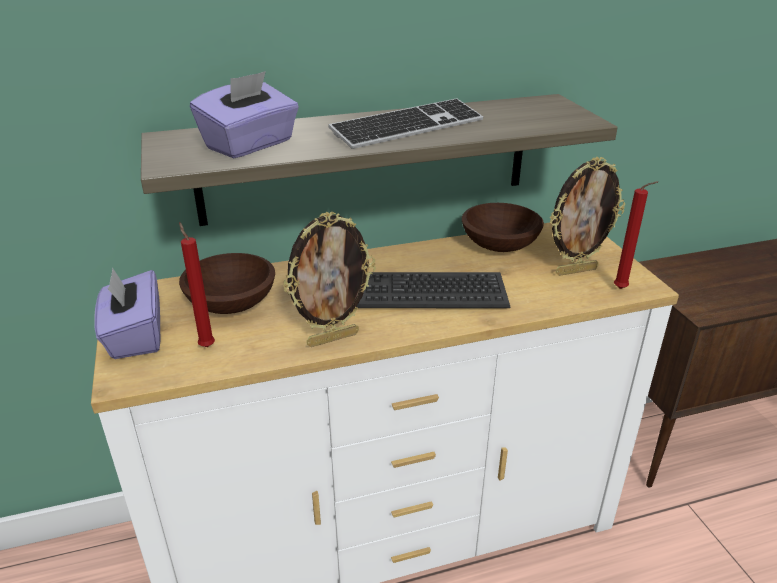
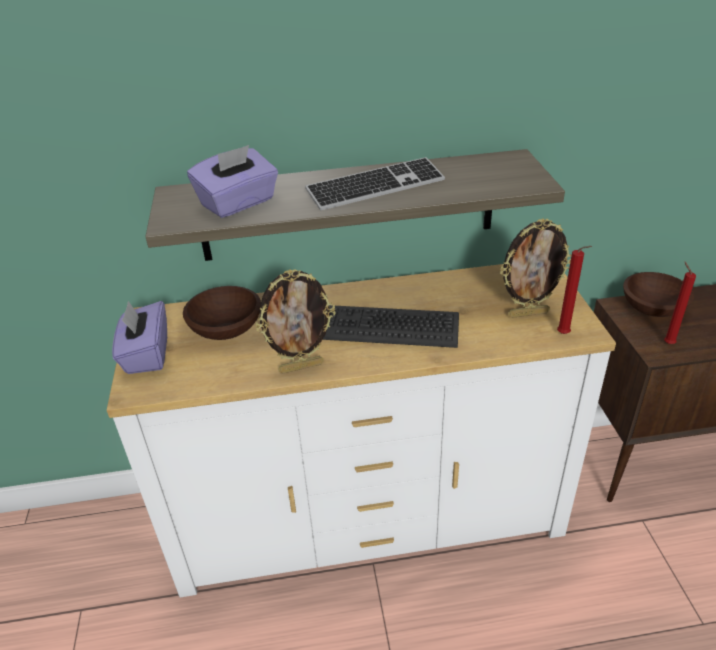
camera: 10 degrees right, 5 degrees up
red candle [179,222,215,347] -> red candle moved to [664,262,696,344]
brown bowl [462,203,544,252] -> brown bowl moved to [623,272,694,317]

